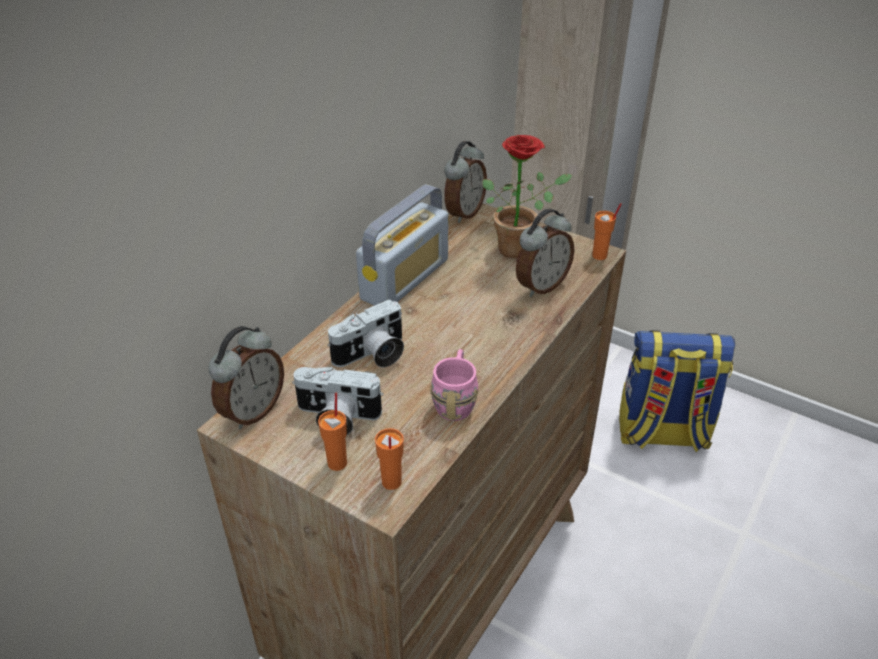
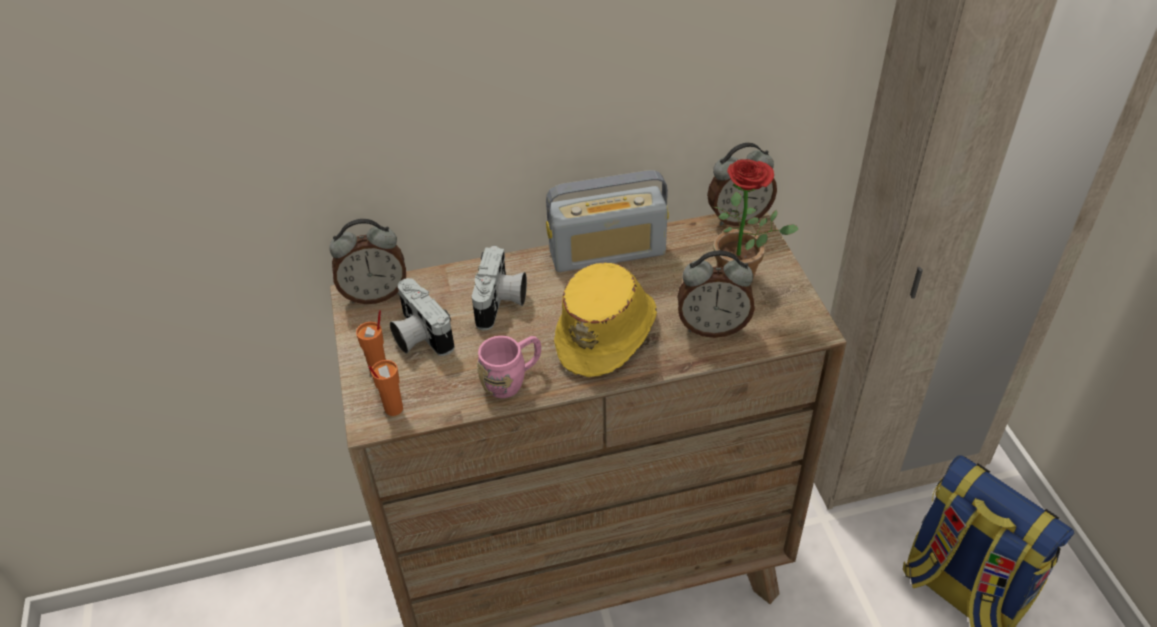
camera: 45 degrees right, 5 degrees up
camera [327,299,404,367] -> camera turned 90 degrees counterclockwise [471,246,527,330]
orange cup [592,203,622,260] -> none
none -> yellow hat [554,263,657,377]

